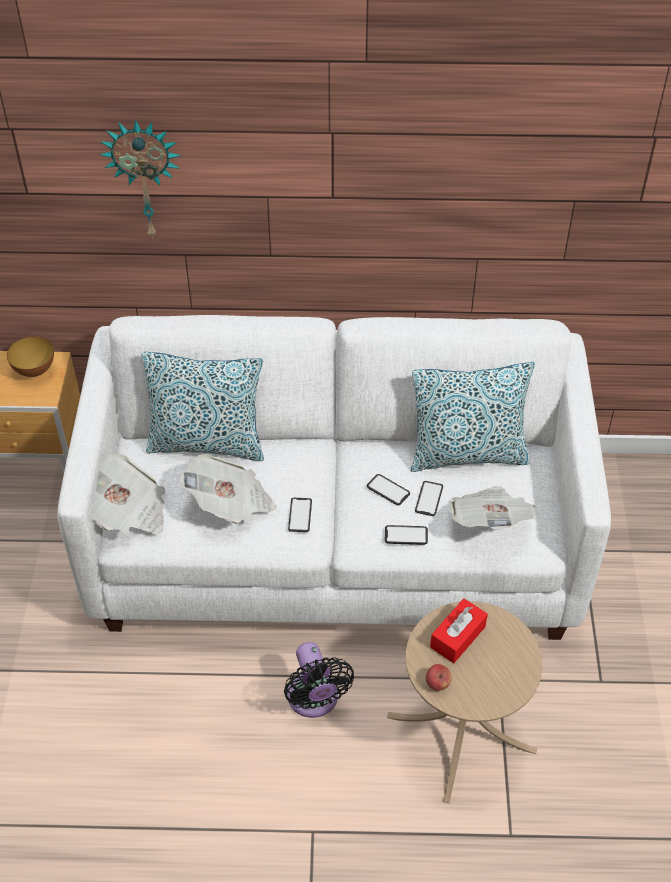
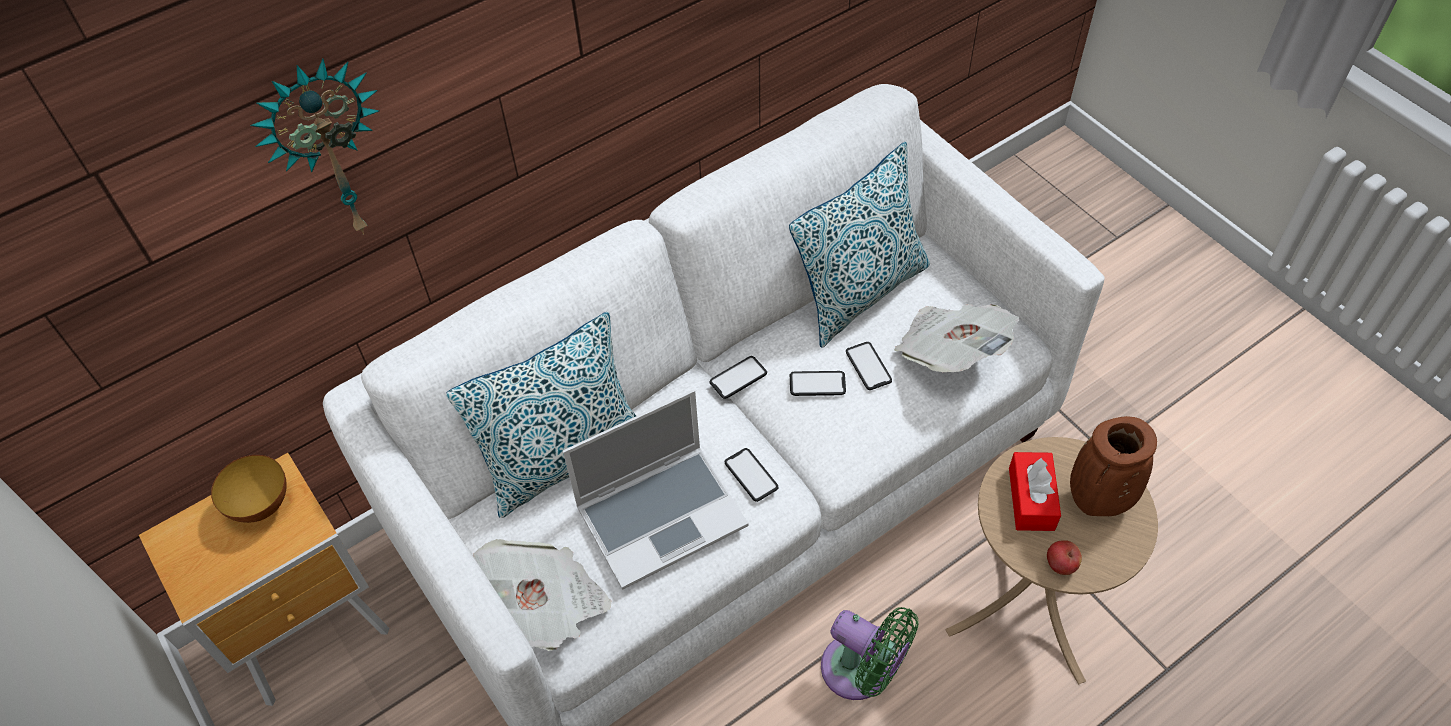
camera: 35 degrees left, 5 degrees up
newspaper [179,454,277,524] -> laptop [563,390,748,590]
black fan [284,642,354,718] -> green fan [821,607,919,700]
phone [385,525,428,545] -> phone moved to [709,356,767,399]
none -> brown vase [1070,416,1157,516]

